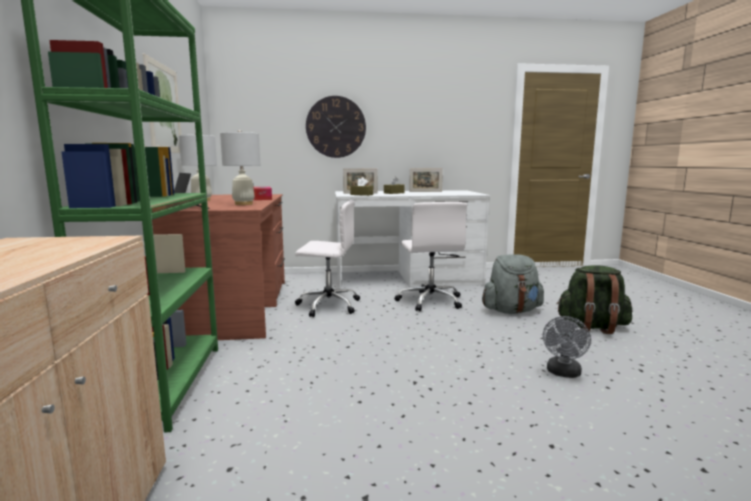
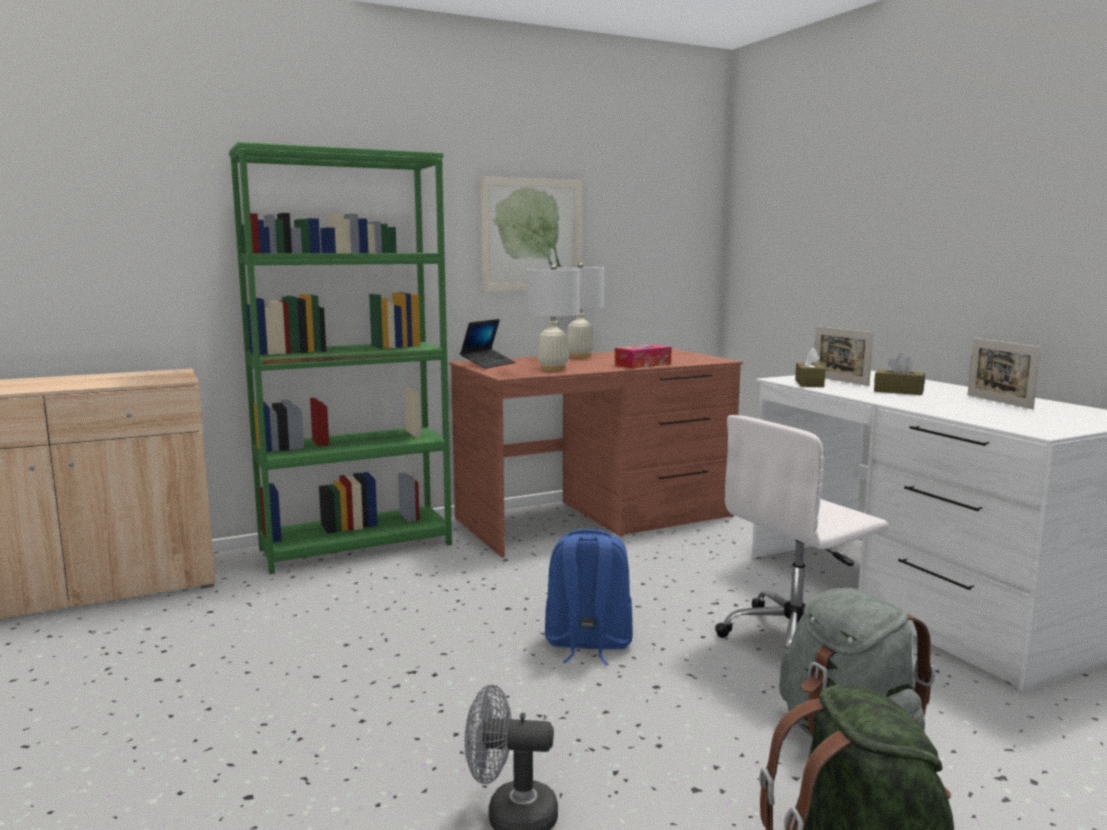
camera: 70 degrees right, 0 degrees up
white office chair [295,200,360,317] -> none
wall clock [306,96,366,158] -> none
none -> blue backpack [545,529,633,665]

